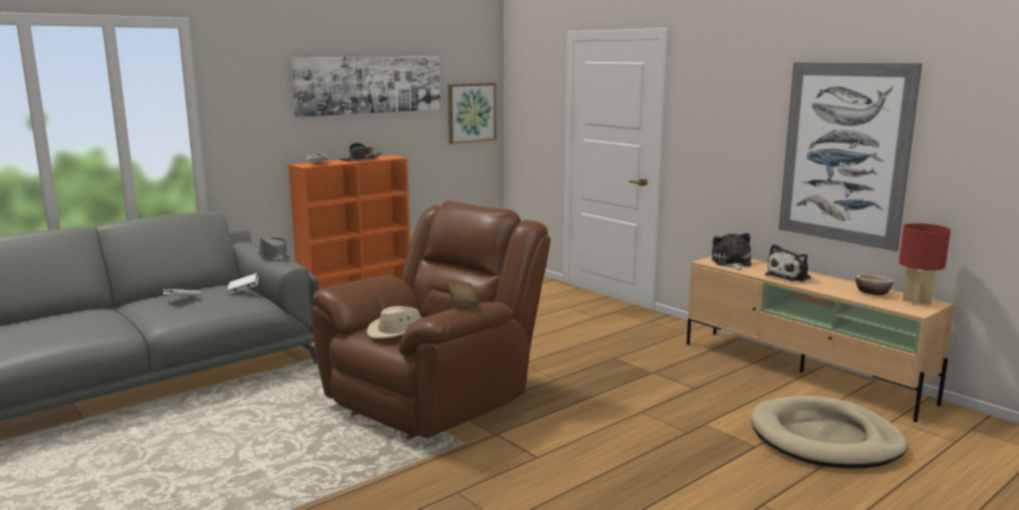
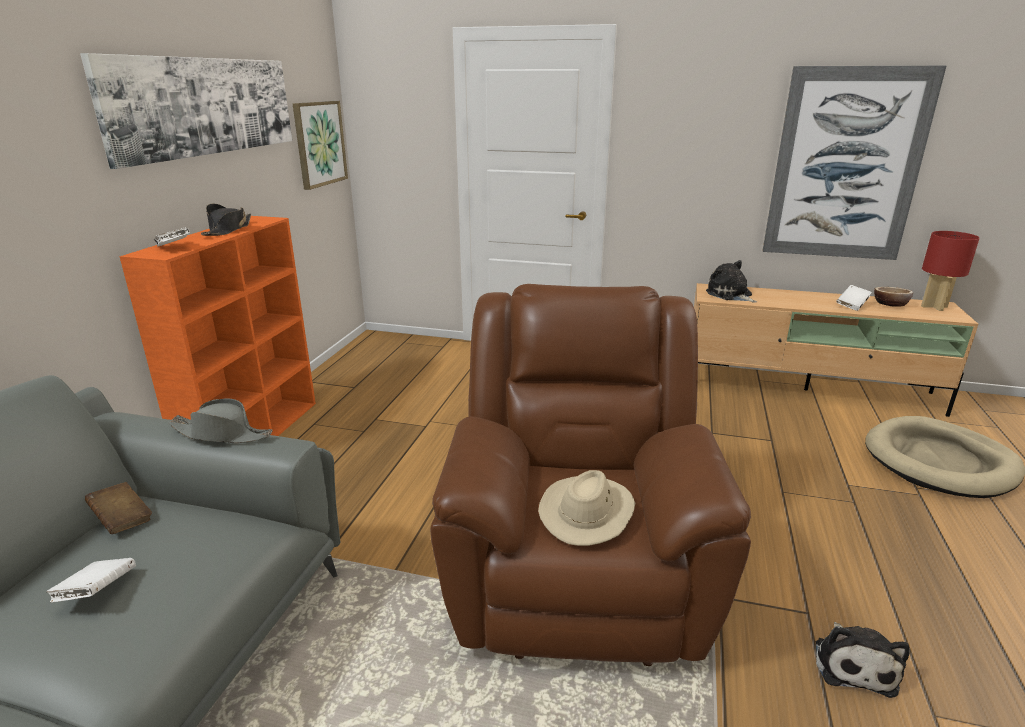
camera: 35 degrees left, 10 degrees up
white book [227,273,258,294] -> white book moved to [836,285,872,311]
brown book [447,282,479,307] -> brown book moved to [85,482,152,534]
plush toy [765,244,811,282] -> plush toy moved to [816,622,910,698]

